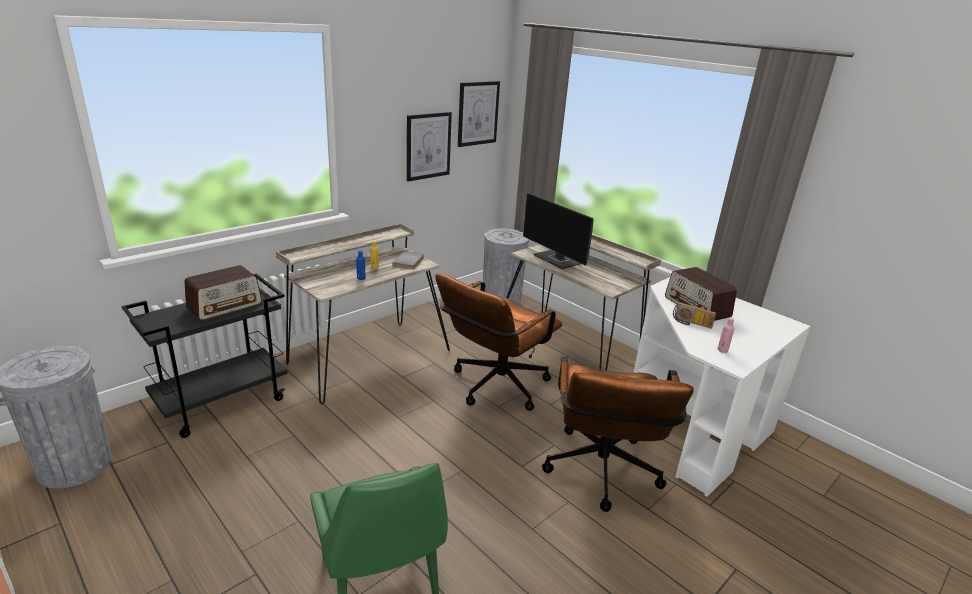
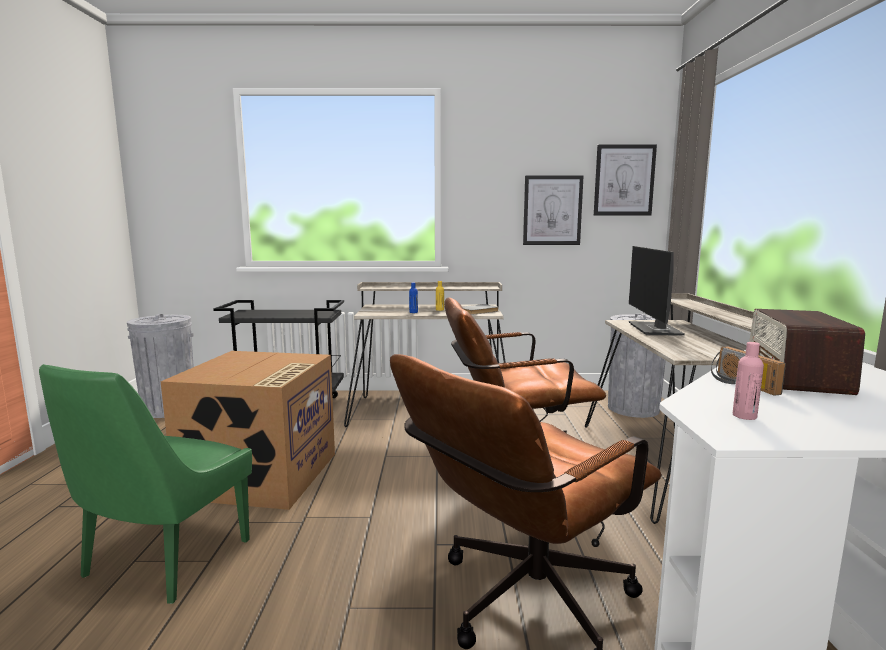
camera: 45 degrees right, 15 degrees down
radio [185,265,262,320] -> none
none -> cardboard box [161,351,335,510]

